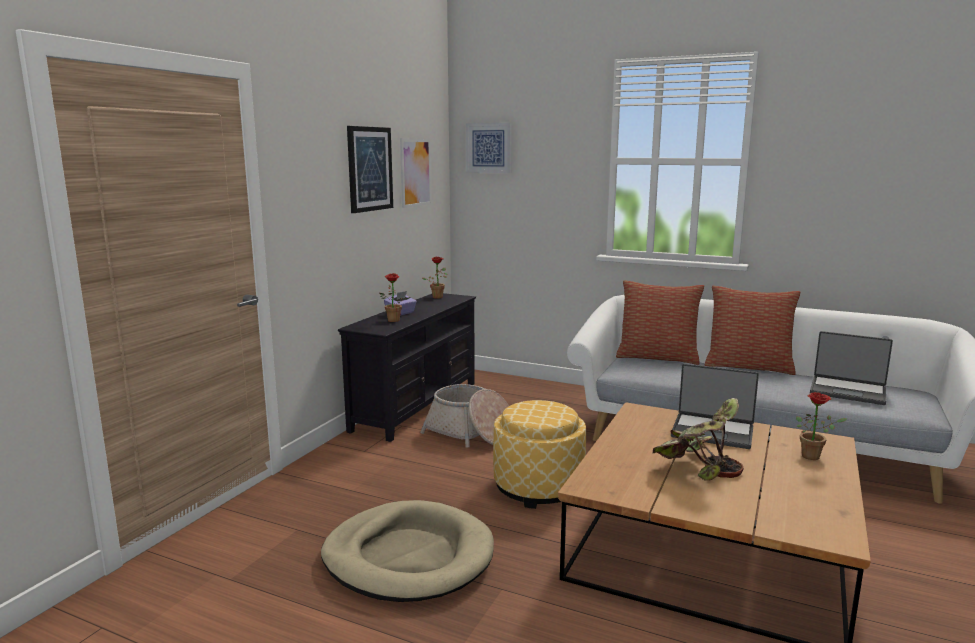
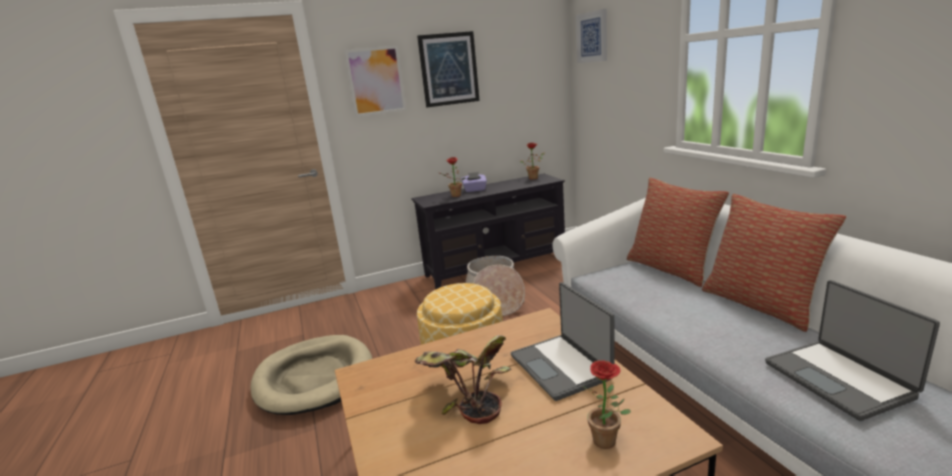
camera: 45 degrees right, 5 degrees up
picture [400,139,431,208] -> picture moved to [344,45,406,117]

